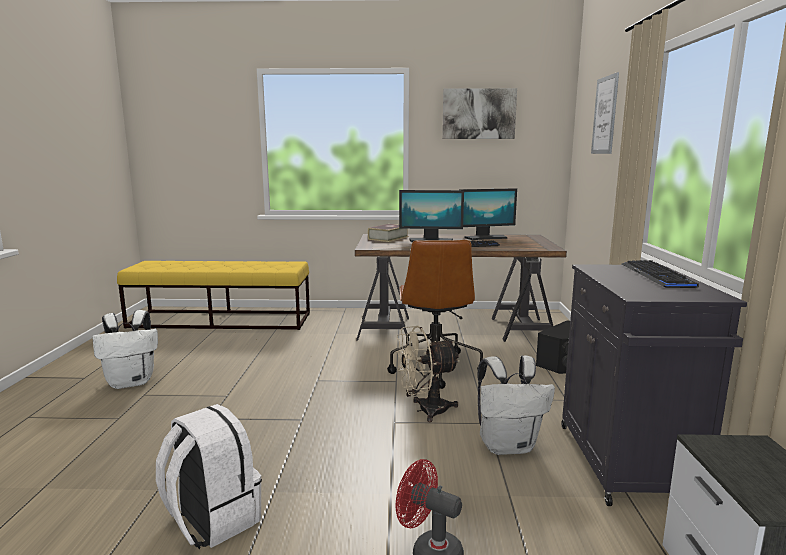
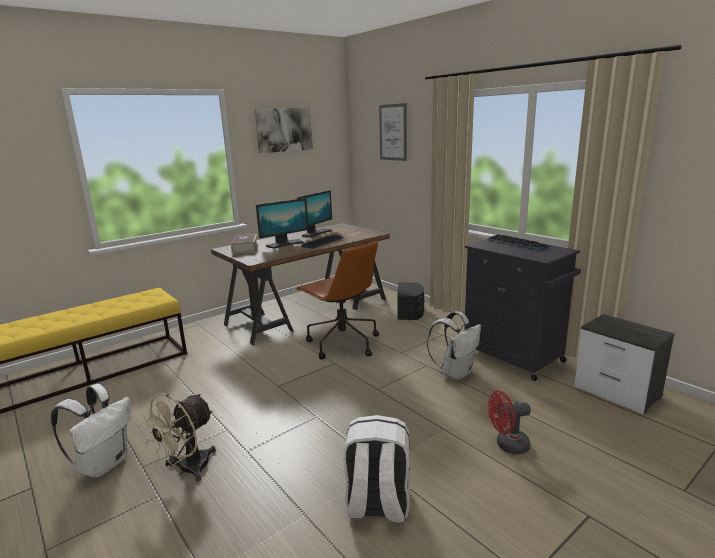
camera: 40 degrees left, 5 degrees up
beige fan [395,326,460,422] -> beige fan moved to [137,393,216,482]

